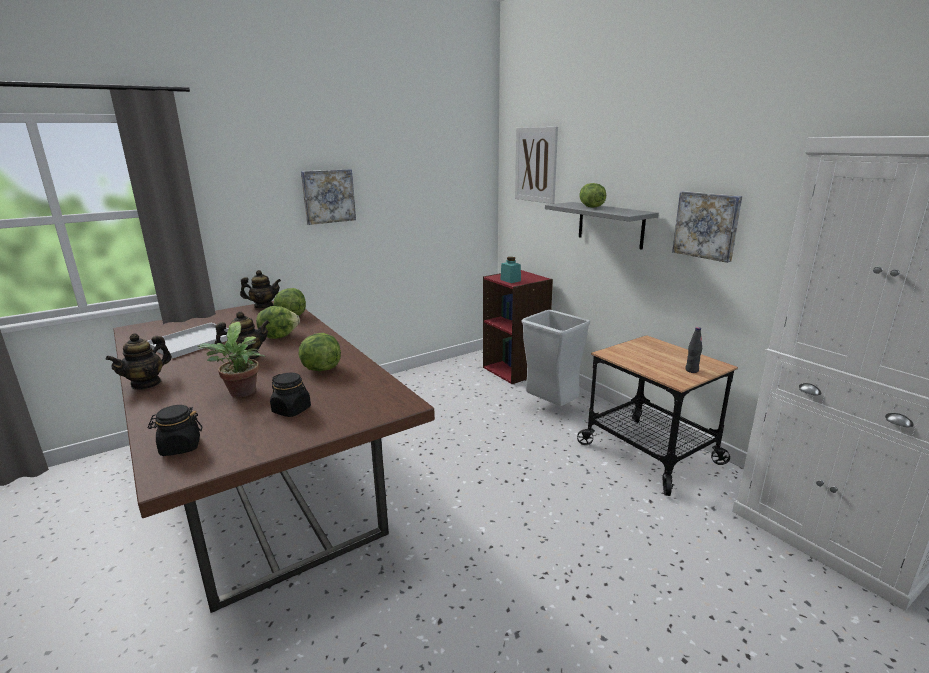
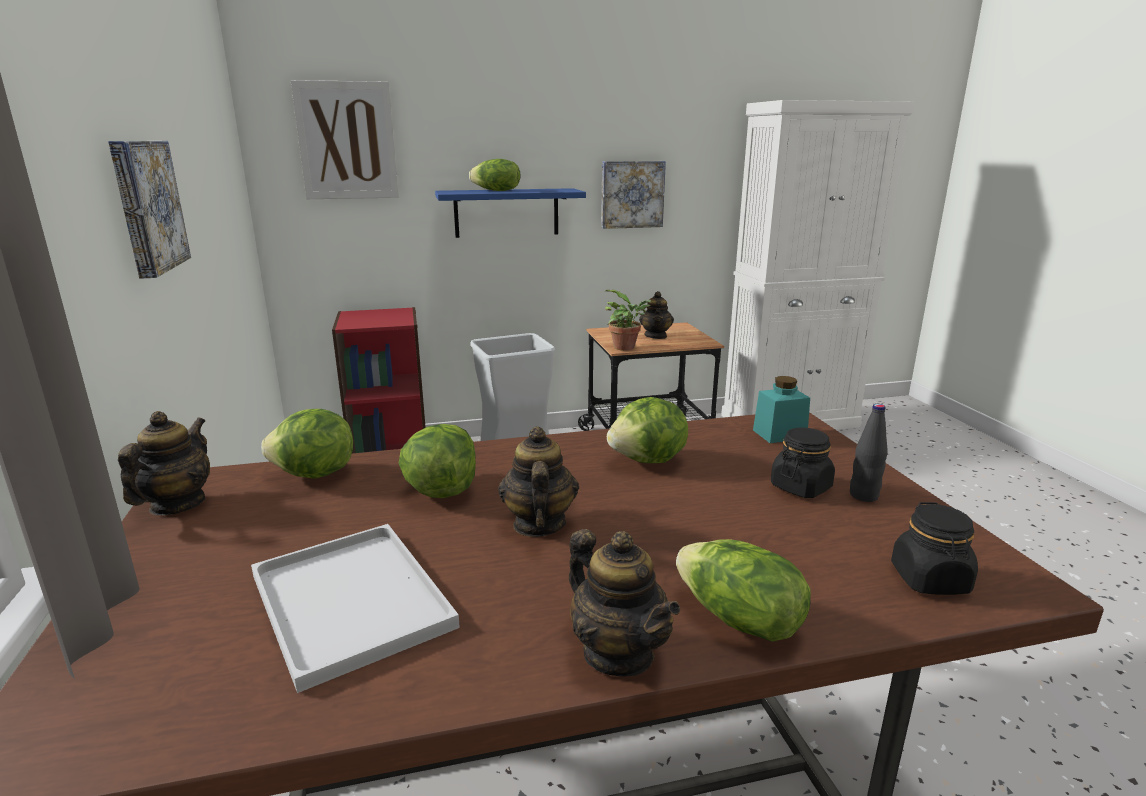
camera: 70 degrees left, 0 degrees up
potted plant [197,322,265,397] -> potted plant moved to [605,290,651,351]
turquoise jar [500,257,521,283] -> turquoise jar moved to [753,376,810,443]
grey shelf [545,202,659,250] -> blue shelf [435,188,586,238]
black bottle [686,327,702,373] -> black bottle moved to [850,404,888,502]
none -> teapot [639,291,674,339]
none -> lettuce [676,539,811,642]

